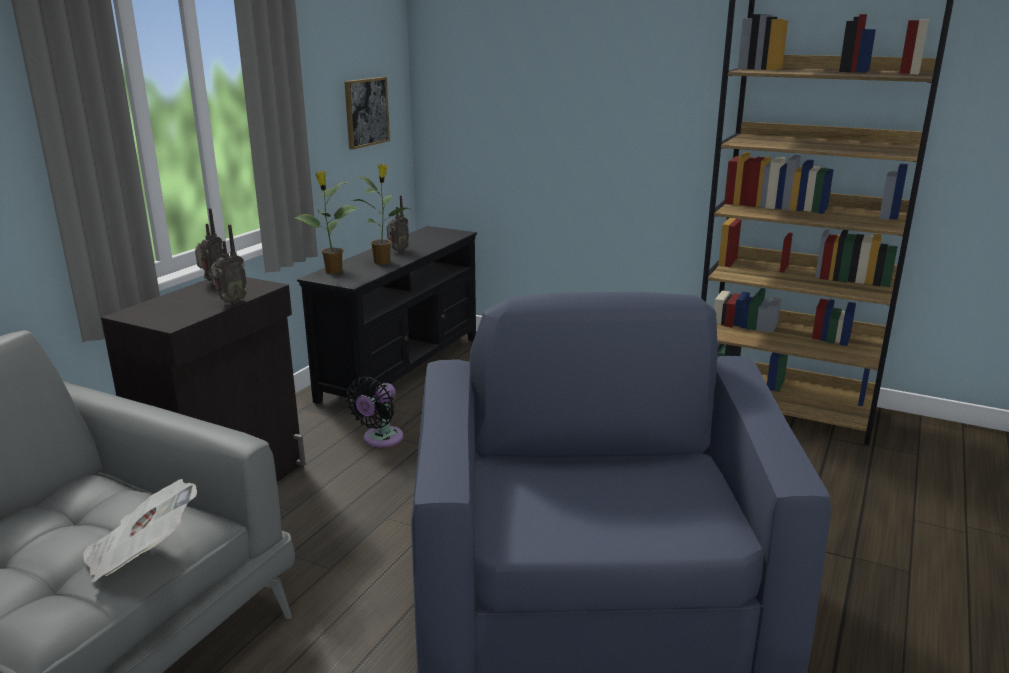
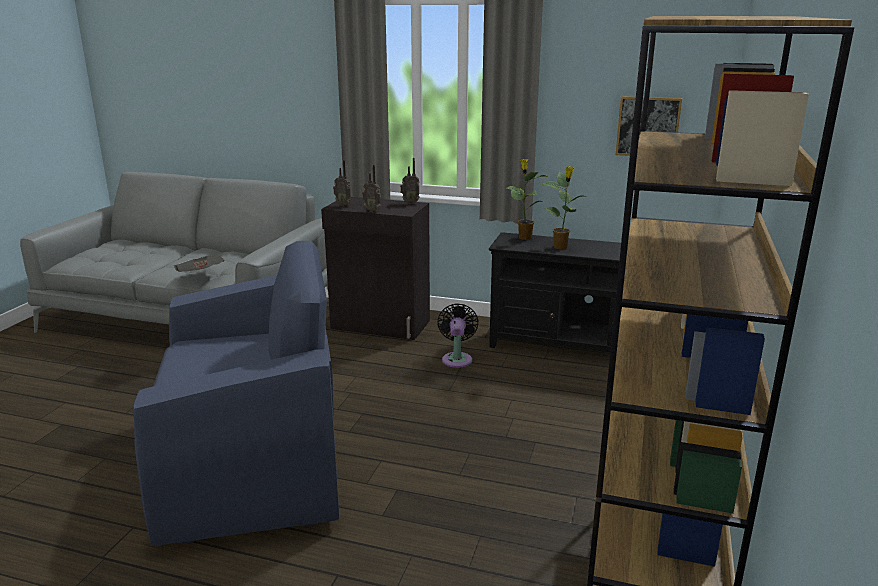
camera: 80 degrees right, 0 degrees up
black fan [346,377,403,447] -> black fan turned 75 degrees clockwise [437,303,479,368]
radio [387,195,409,252] -> radio moved to [333,160,351,206]

